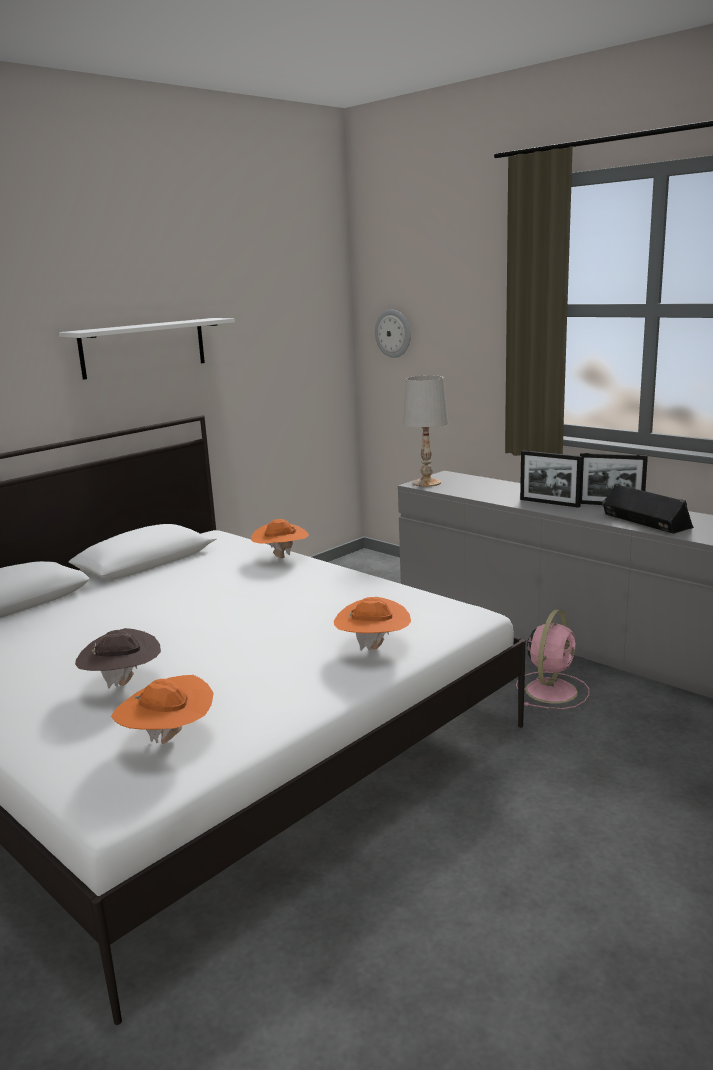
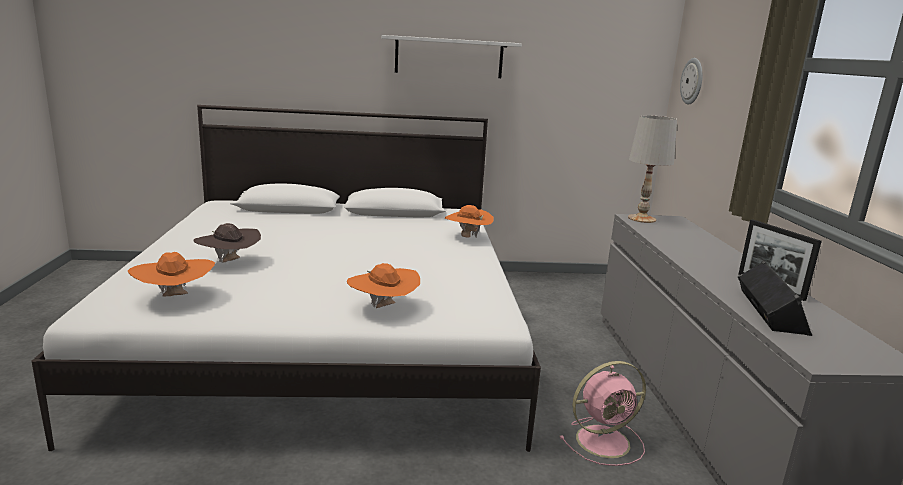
camera: 40 degrees right, 0 degrees up
picture frame [520,450,582,508] -> none

